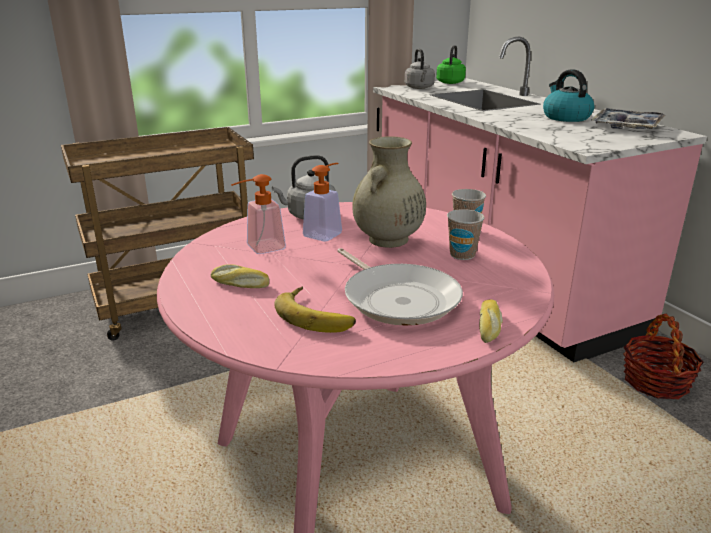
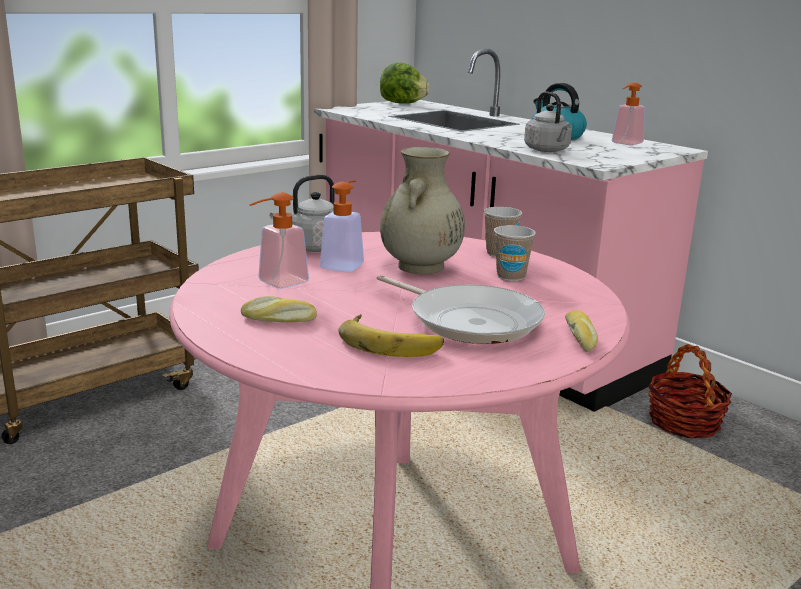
camera: 15 degrees left, 5 degrees down
grey kettle [405,48,435,89] -> grey kettle moved to [524,91,572,152]
green kettle [436,45,466,84] -> lettuce [380,63,430,104]
tray [591,108,666,129] -> soap dispenser [612,83,645,146]

